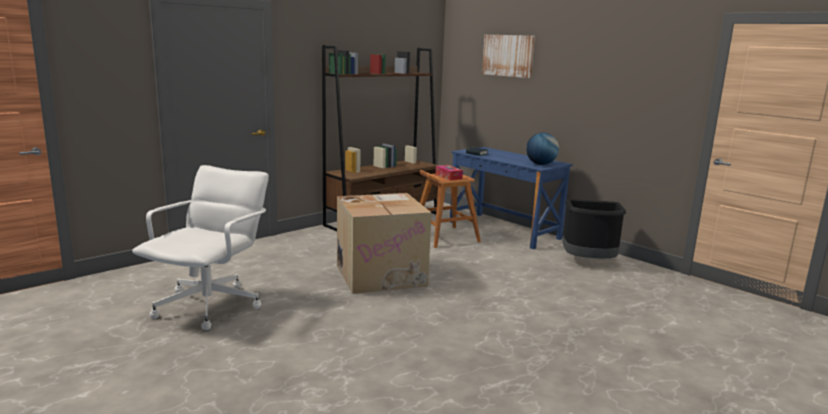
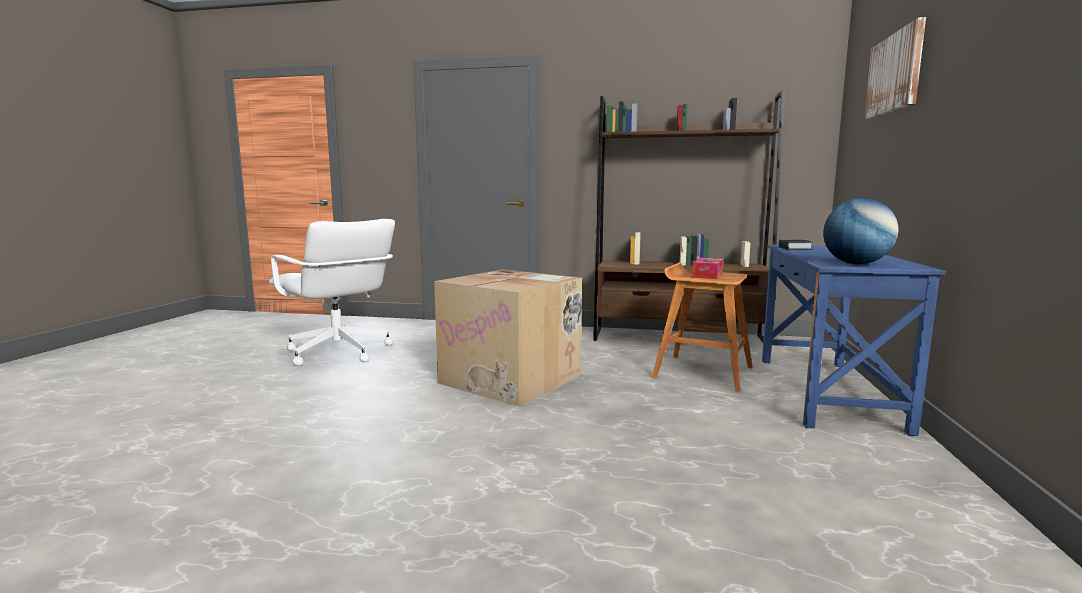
camera: 55 degrees right, 5 degrees down
white office chair [132,165,269,330] -> white office chair turned 60 degrees clockwise [269,219,395,366]
black trash can [562,199,626,258] -> none

